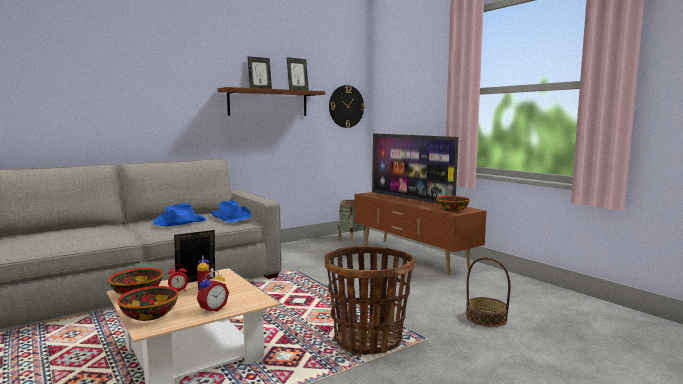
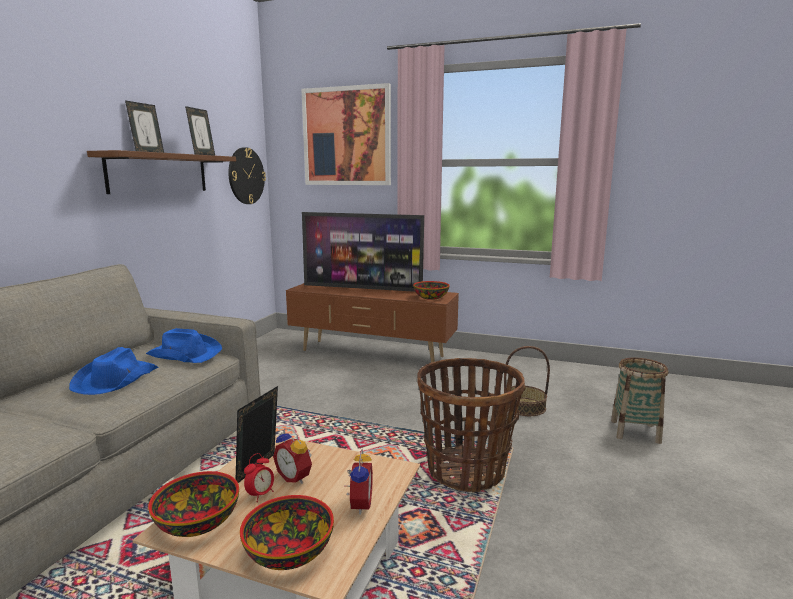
camera: 35 degrees left, 5 degrees up
basket [338,200,366,242] -> basket moved to [611,358,668,444]
none -> picture [301,83,391,185]

